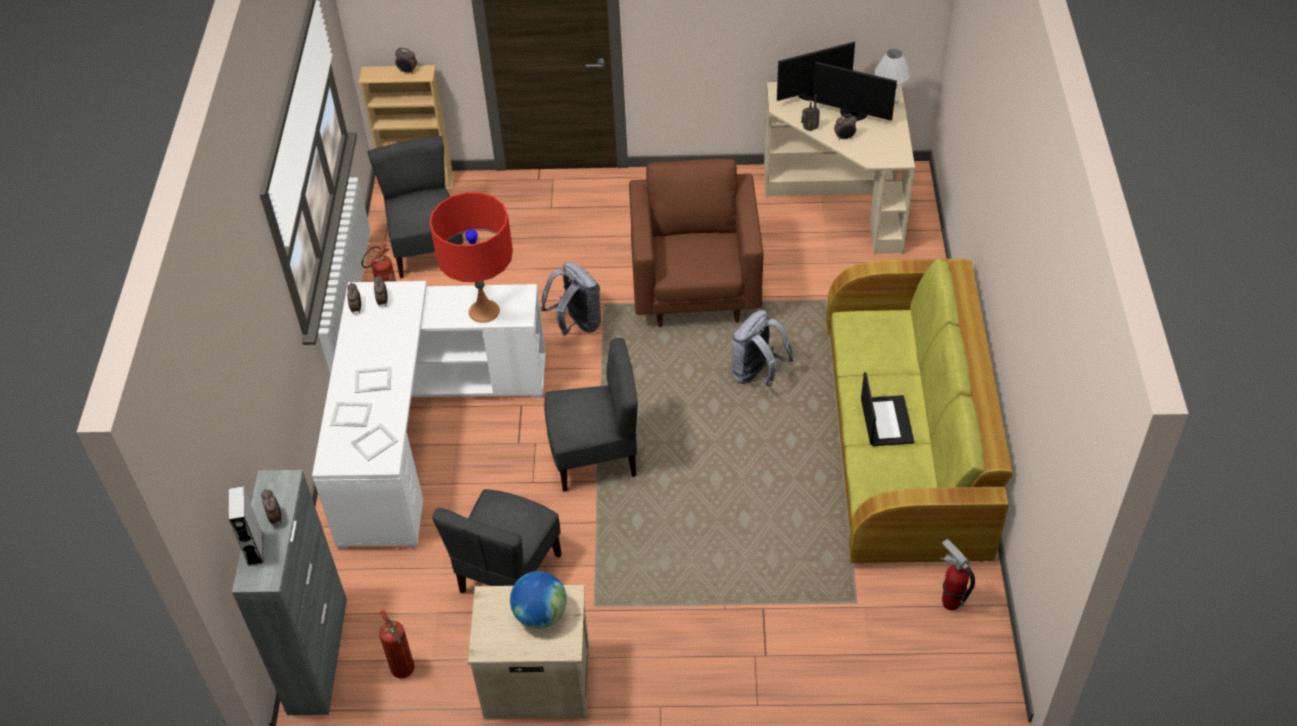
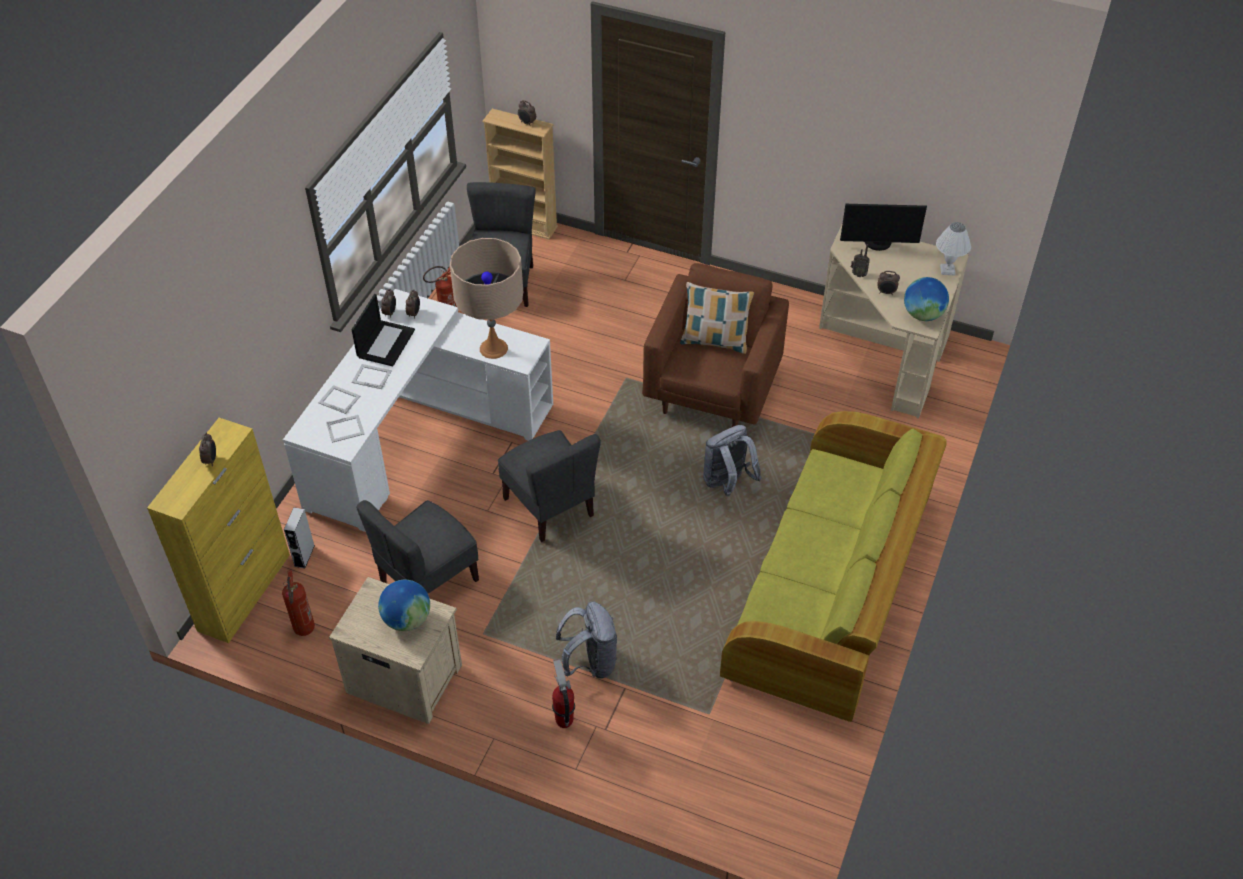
camera: 20 degrees right, 0 degrees up
grey speaker [228,486,263,566] -> grey speaker moved to [284,507,315,568]
grey cabinet [232,470,347,715] -> yellow cabinet [147,418,290,643]
red table lamp [429,192,513,323] -> beige table lamp [450,238,523,359]
grey backpack [541,262,601,335] -> grey backpack moved to [556,601,617,679]
grey chair [544,338,638,492] -> grey chair turned 45 degrees clockwise [498,430,601,542]
monitor [813,61,897,121] -> none
laptop [861,372,914,446] -> laptop moved to [352,294,415,366]
fire extinguisher [940,538,975,610] -> fire extinguisher moved to [552,659,575,728]
none -> pillow [680,282,754,354]
none -> globe [904,277,949,321]

